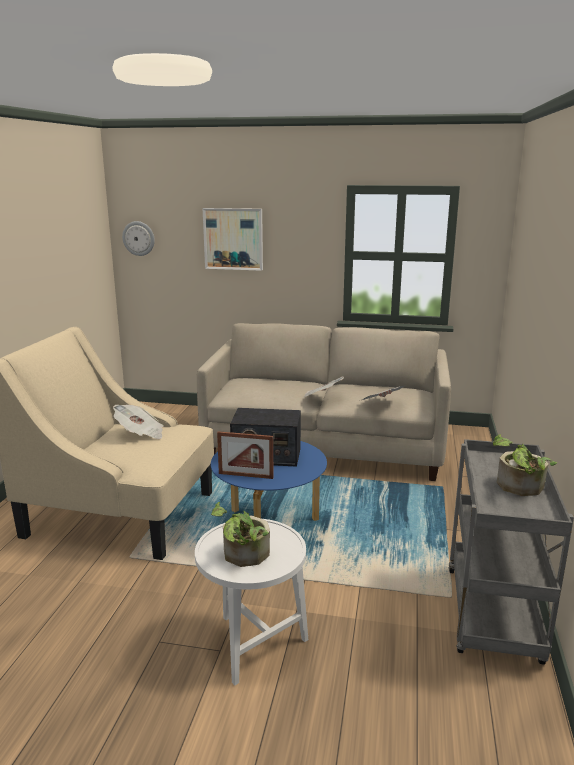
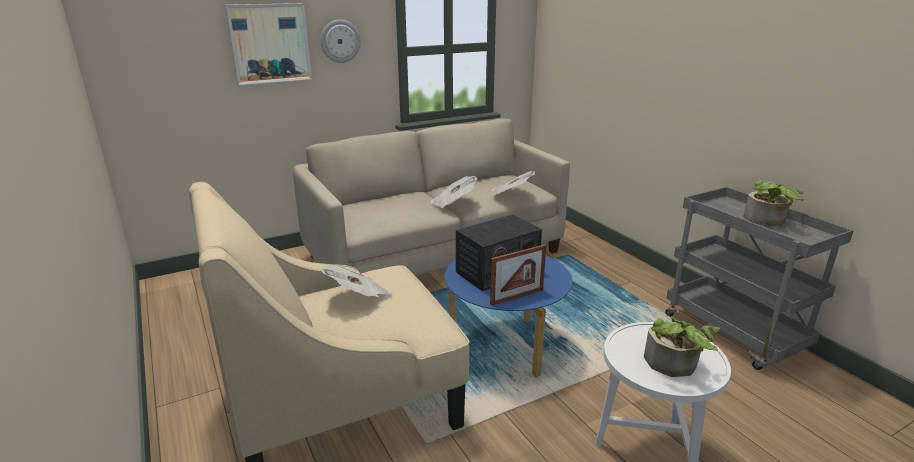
camera: 40 degrees left, 5 degrees up
wall clock [122,221,155,256] -> wall clock moved to [321,19,361,63]

